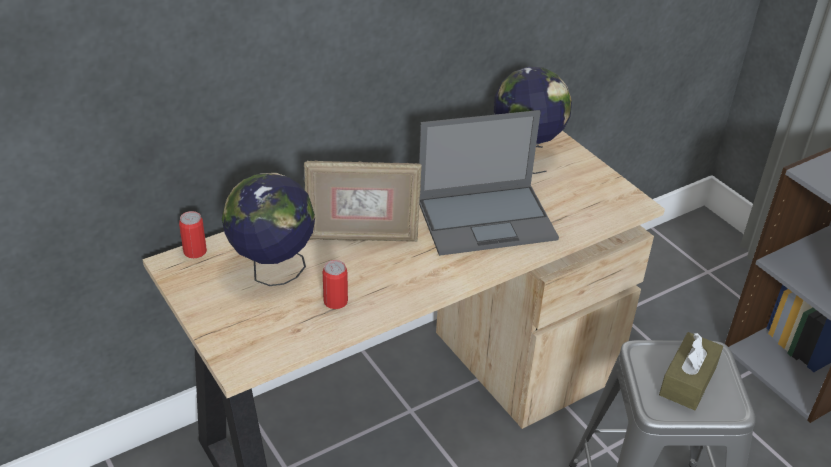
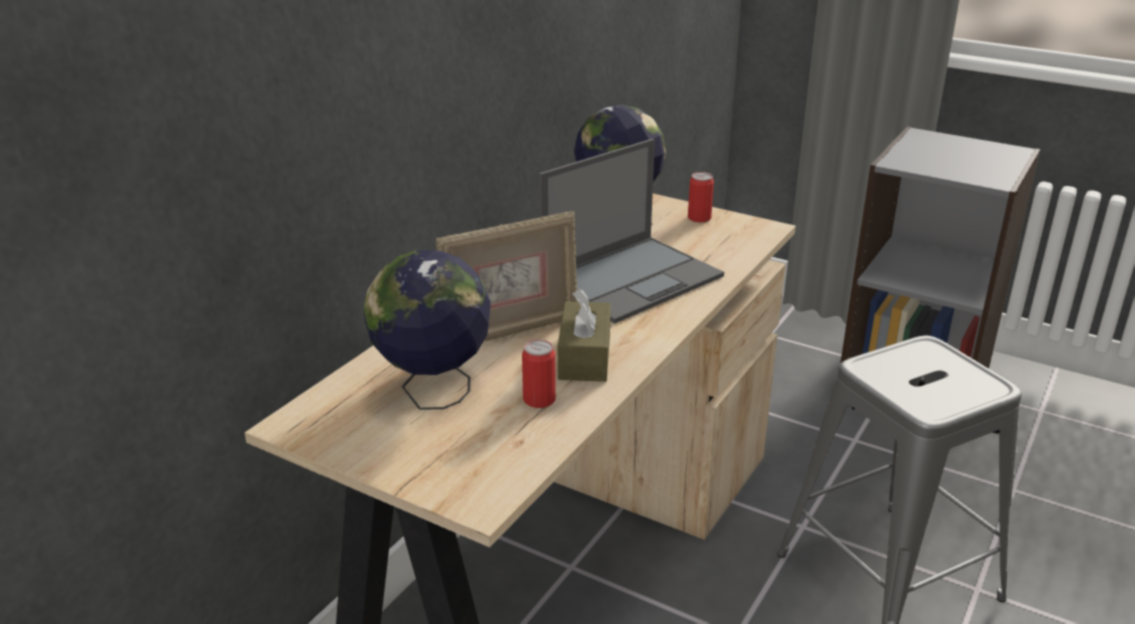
camera: 25 degrees left, 10 degrees down
can [179,211,207,258] -> can moved to [688,172,714,222]
brown tissue box [659,332,723,410] -> brown tissue box moved to [558,289,611,382]

